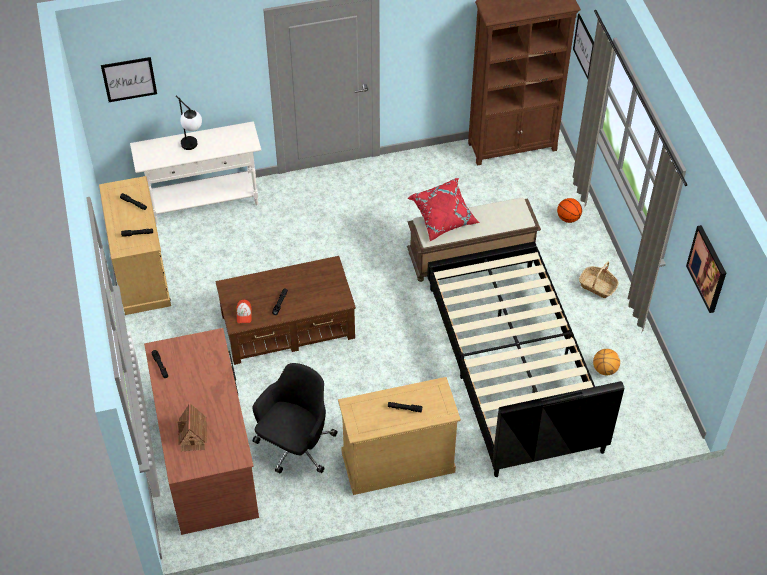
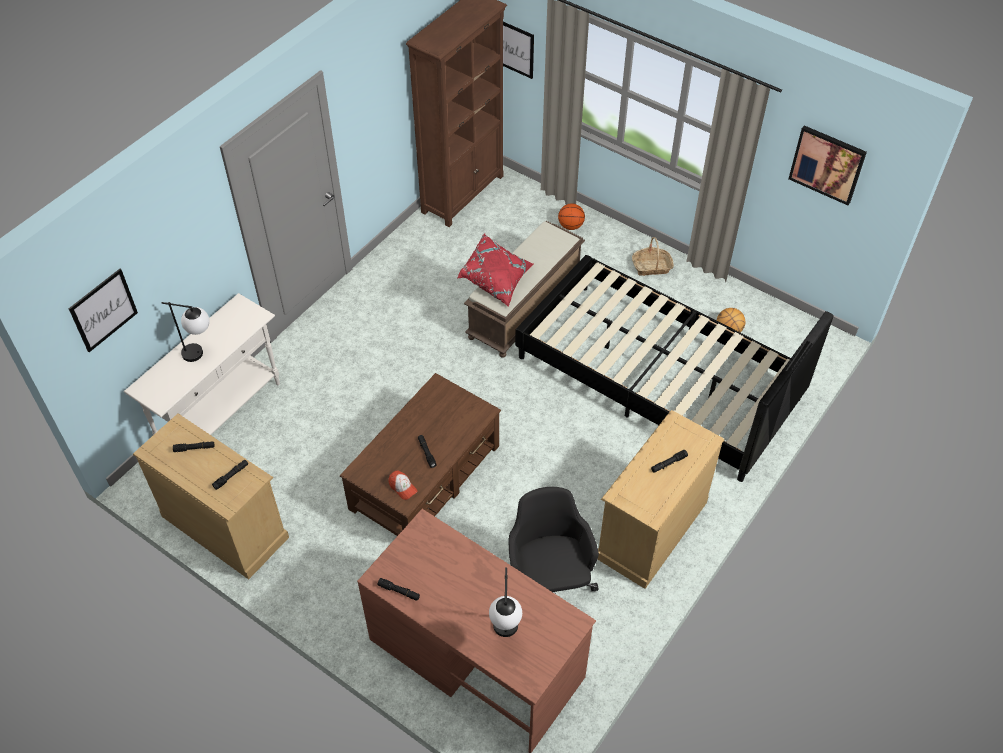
camera: 40 degrees left, 0 degrees up
toy house [178,402,207,451] -> table lamp [489,567,522,637]

